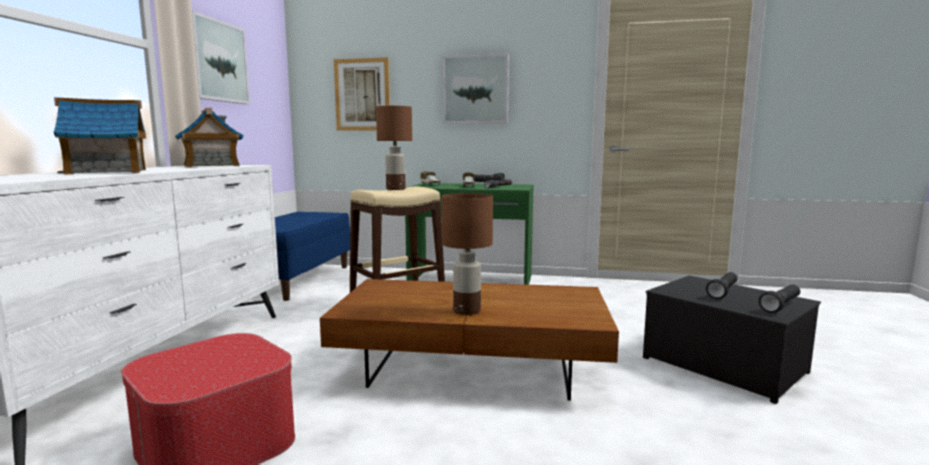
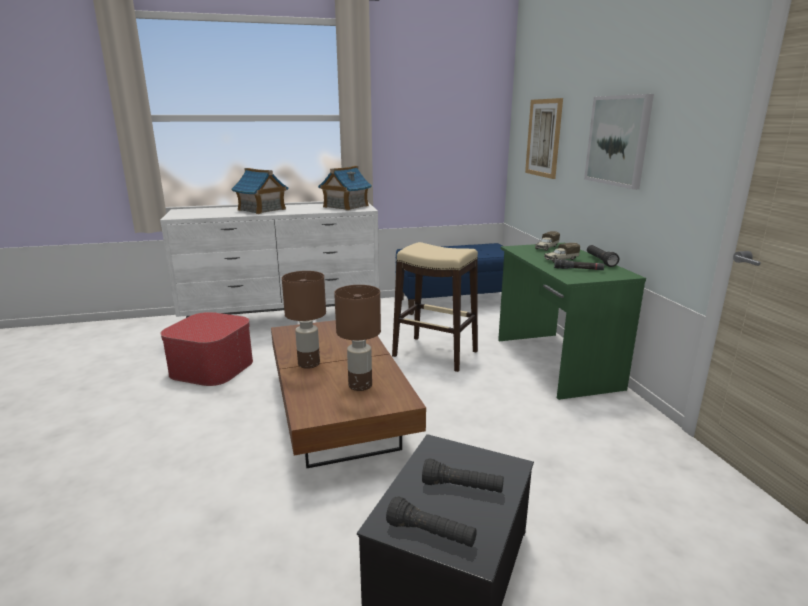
camera: 65 degrees right, 10 degrees up
picture [192,11,250,104] -> none
brown table lamp [376,106,412,190] -> brown table lamp moved to [334,285,381,391]

